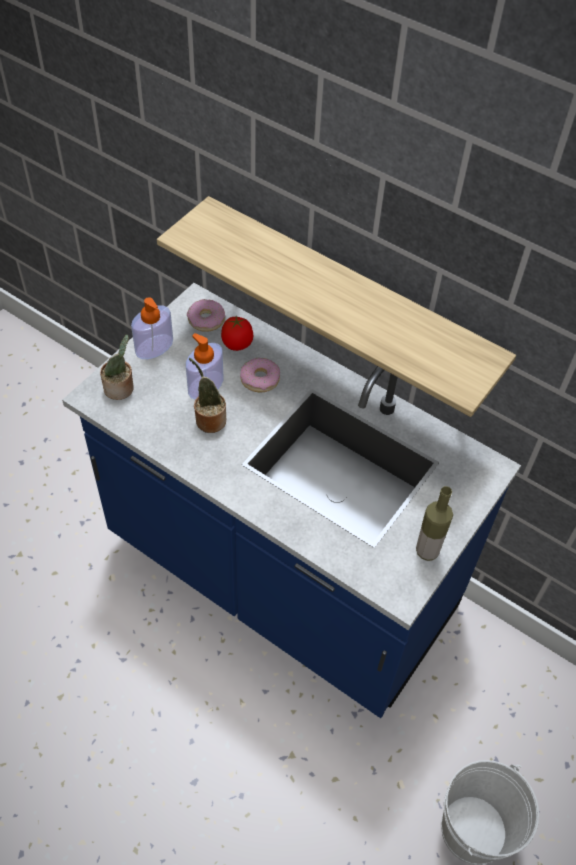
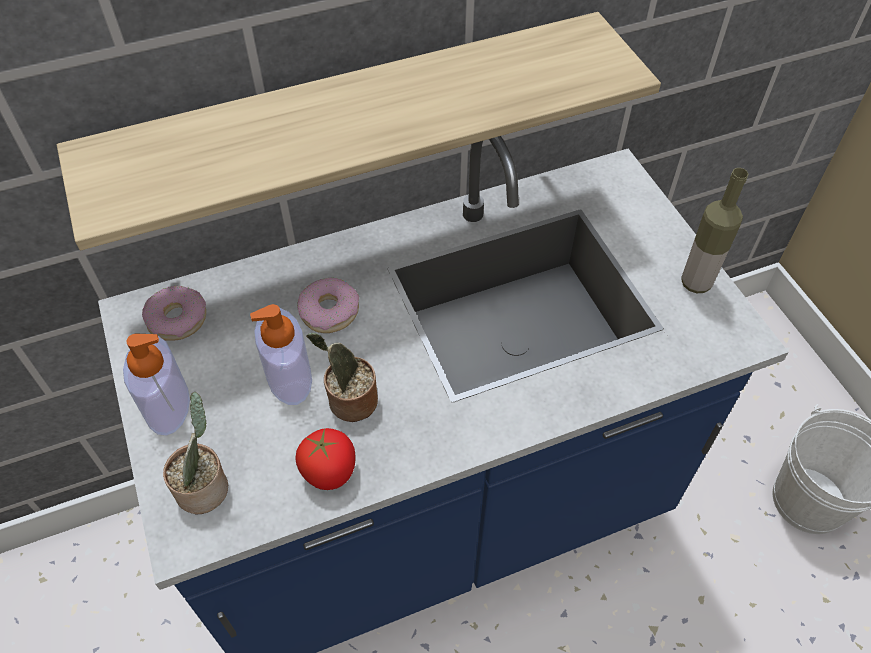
camera: 55 degrees left, 0 degrees up
tomato [221,316,253,351] -> tomato moved to [295,428,356,490]

